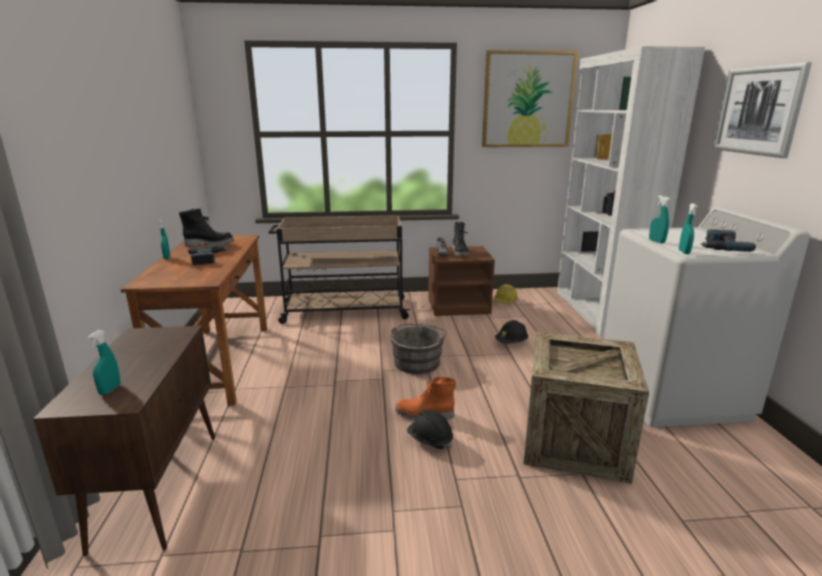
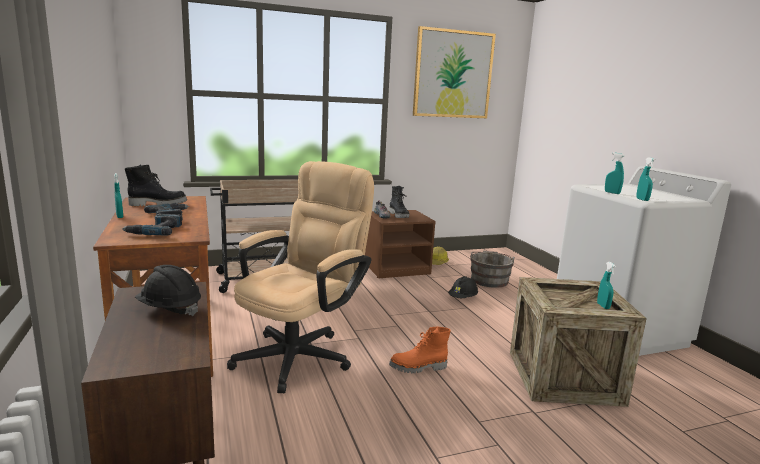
camera: 15 degrees left, 5 degrees down
turquoise spray bottle [87,330,120,395] -> turquoise spray bottle moved to [597,262,616,309]
grey bucket [390,323,446,374] -> grey bucket moved to [470,251,515,288]
black hard hat [407,410,453,450] -> black hard hat moved to [135,265,201,316]
white bookcase [557,46,705,336] -> none
power drill [700,229,756,252] -> power drill moved to [122,213,182,236]
picture [713,62,812,158] -> none
none -> beige office chair [227,161,374,393]

